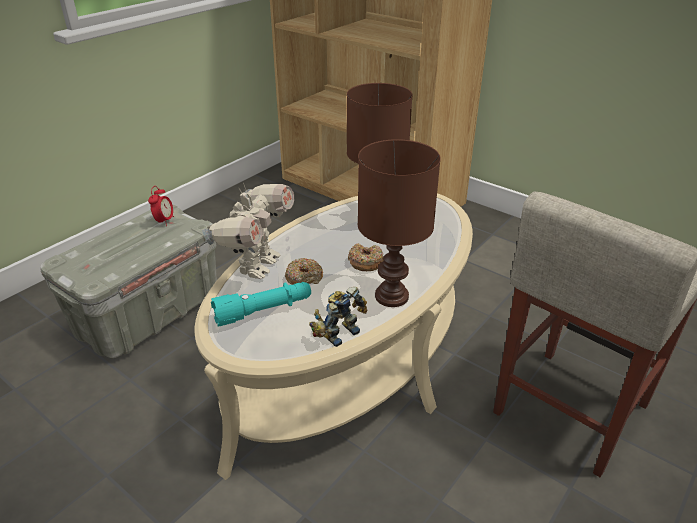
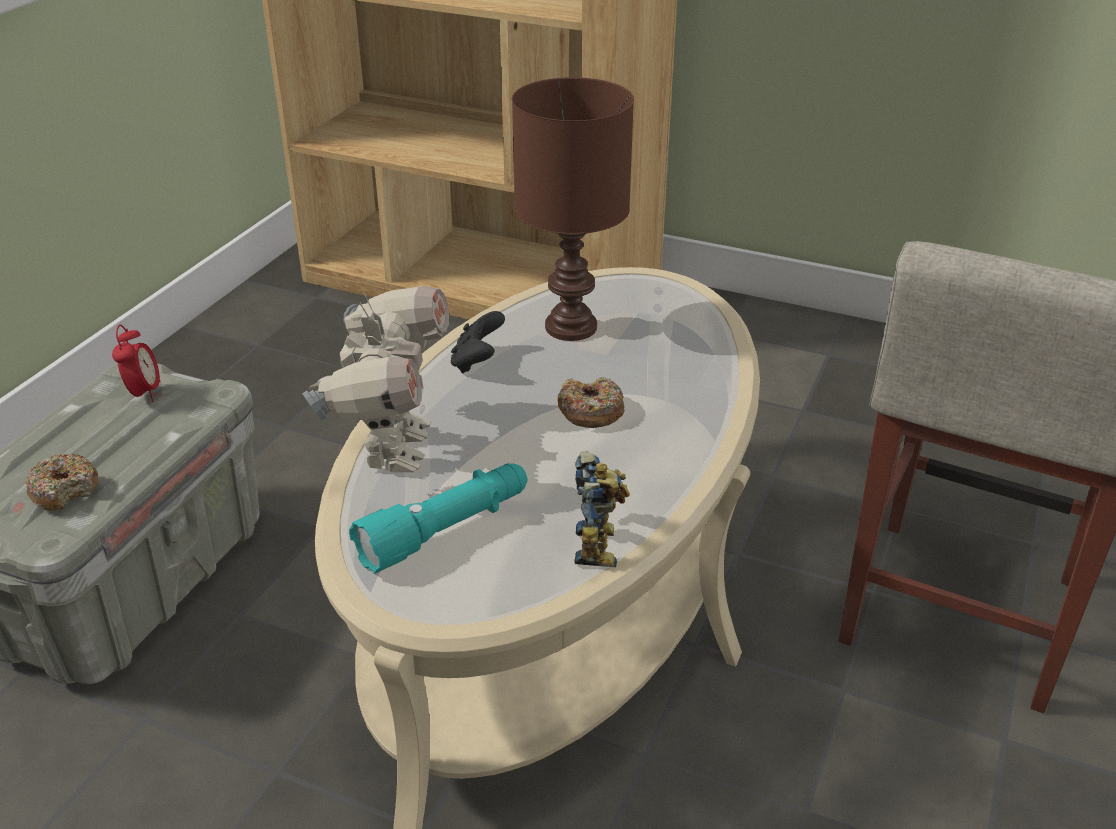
camera: 15 degrees left, 0 degrees up
donut [285,258,323,285] -> donut moved to [26,454,98,511]
toy robot [309,287,368,347] -> toy robot turned 150 degrees clockwise [574,451,630,567]
brown table lamp [358,139,441,307] -> none
none -> black game controller [451,311,505,374]

